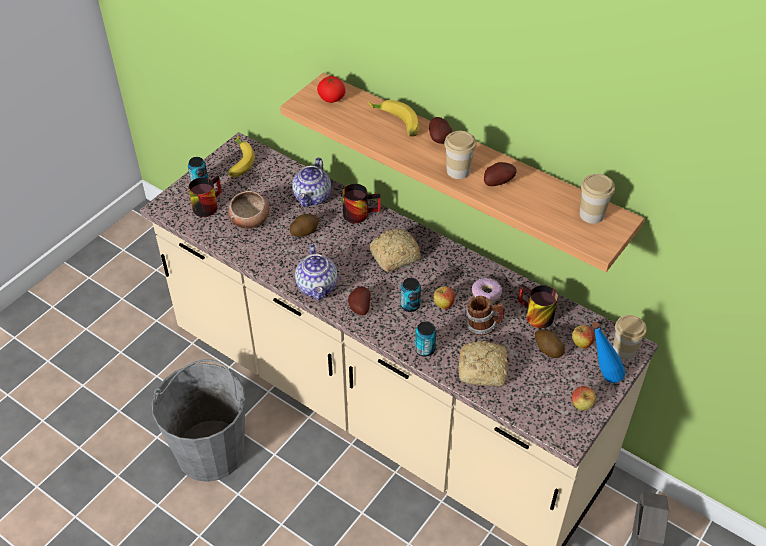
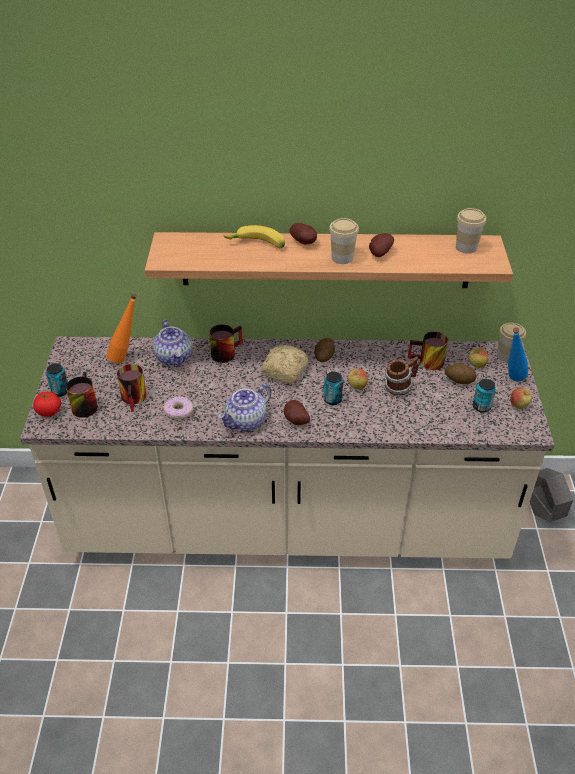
camera: 35 degrees left, 5 degrees down
grey bucket [152,359,245,482] -> none
banana [227,136,255,177] -> none
bowl [228,191,269,229] -> mug [117,364,147,411]
potato [290,214,319,237] -> potato moved to [315,338,335,362]
teapot [295,244,338,300] -> teapot turned 90 degrees clockwise [218,384,272,431]
tomato [317,76,345,103] -> tomato moved to [33,392,61,417]
can [415,321,436,357] -> can moved to [473,379,496,413]
bread [459,341,508,386] -> none
donut [471,278,502,303] -> donut moved to [163,396,193,420]
none -> orange bottle [106,293,137,363]

